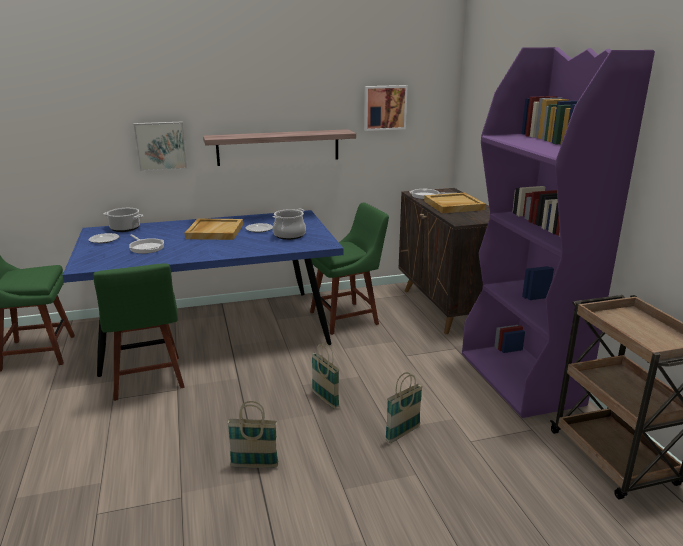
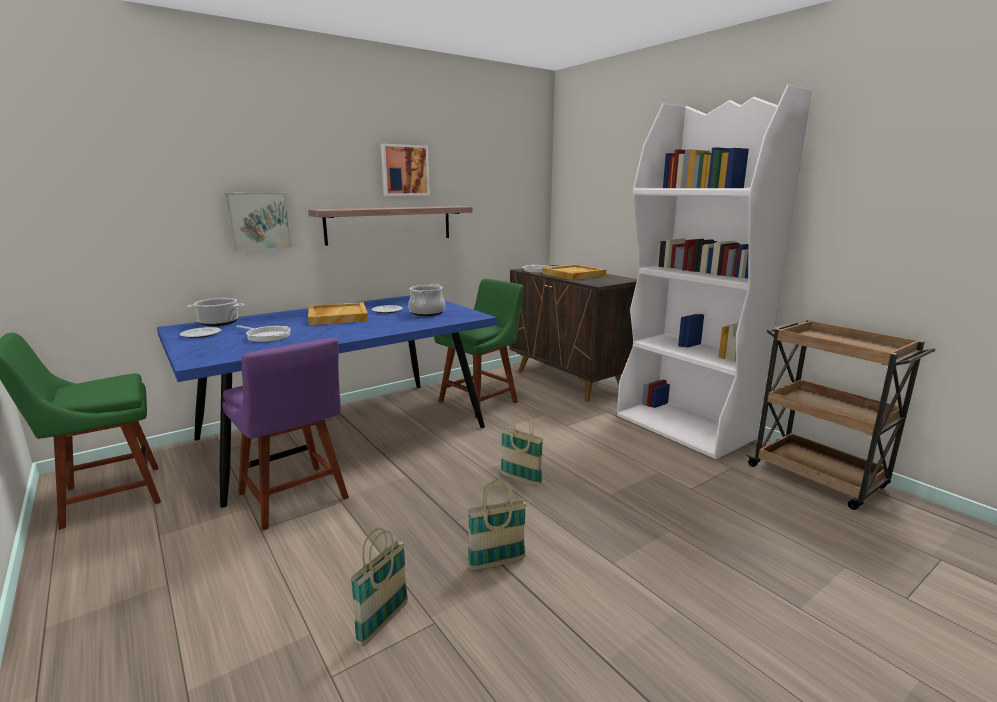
camera: 20 degrees left, 5 degrees down
green chair [93,263,185,401] -> purple chair [222,338,349,531]
picture [364,85,408,131] -> picture moved to [381,144,430,196]
basket [385,372,423,443] -> basket moved to [350,528,408,646]
purple bookcase [462,47,655,418] -> white bookcase [617,84,812,459]

